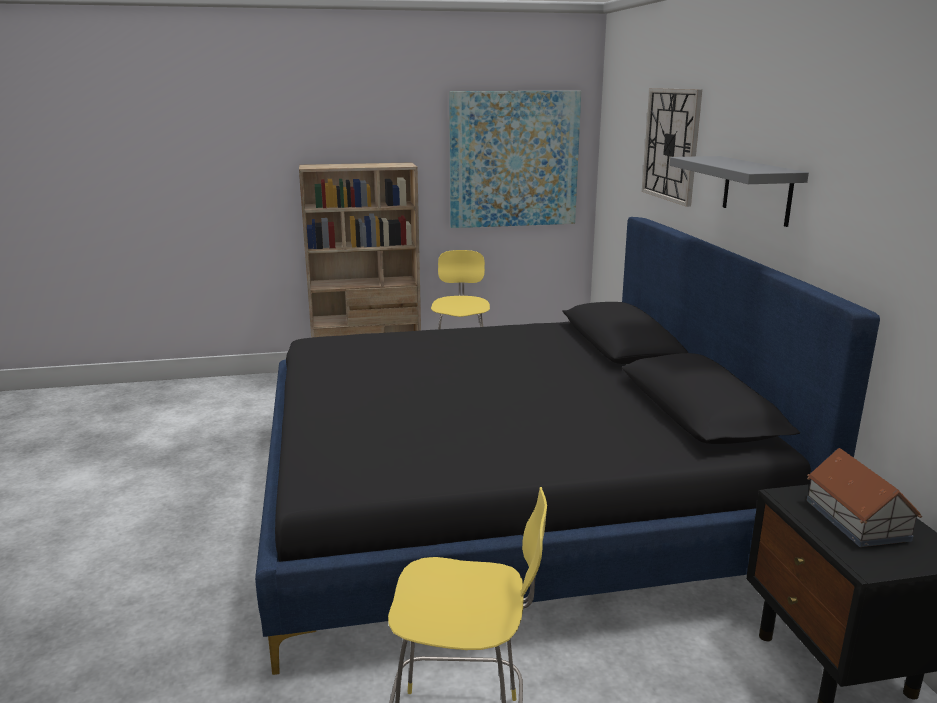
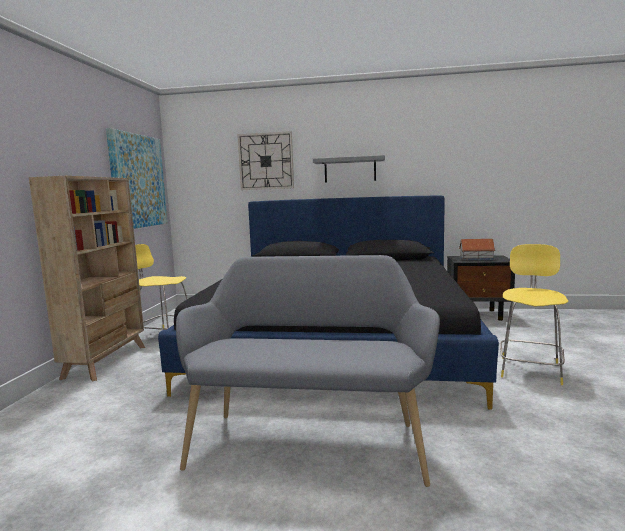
camera: 70 degrees left, 10 degrees down
none -> grey bench [176,255,440,487]

